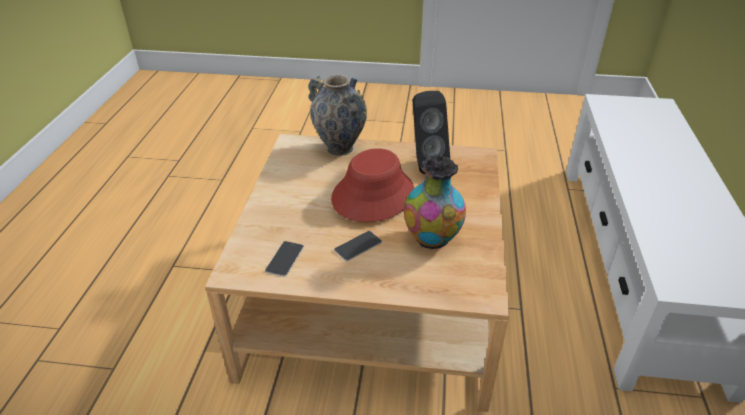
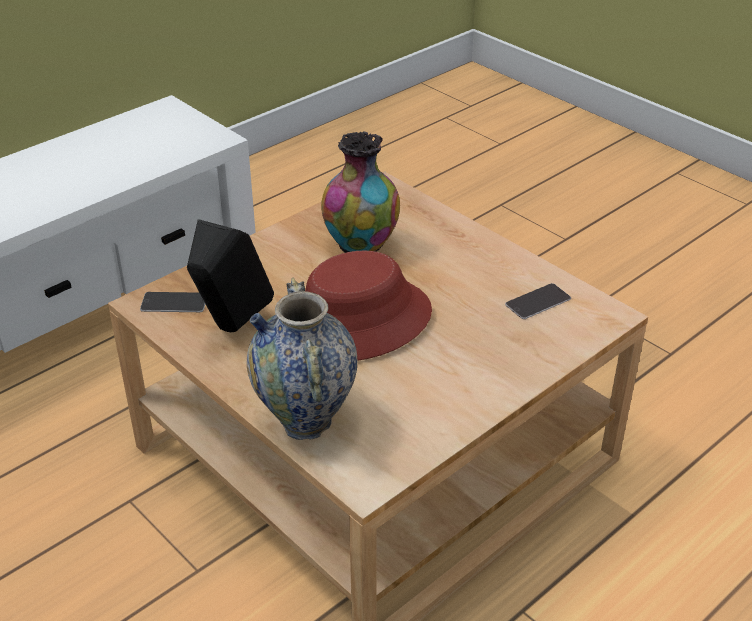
camera: 140 degrees left, 0 degrees up
phone [334,231,382,261] -> phone moved to [140,292,205,312]

